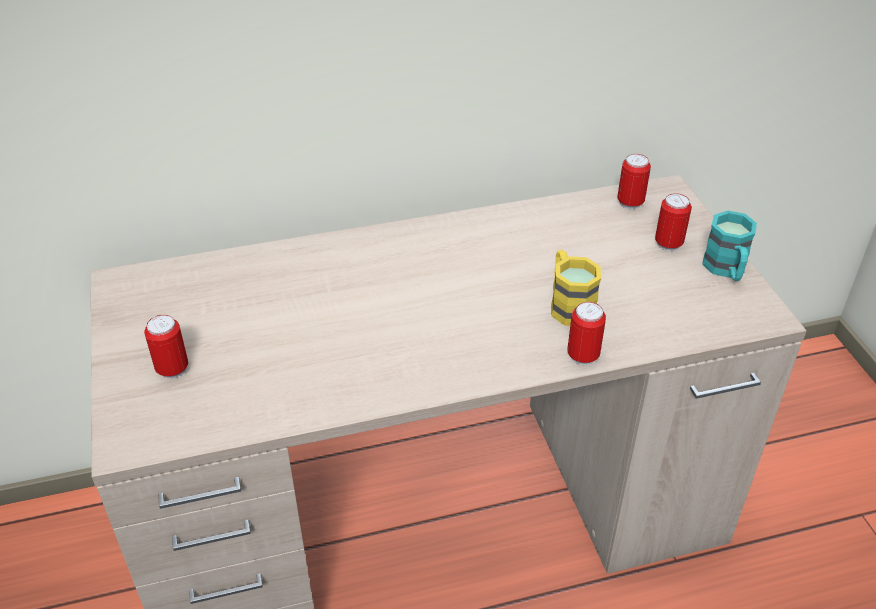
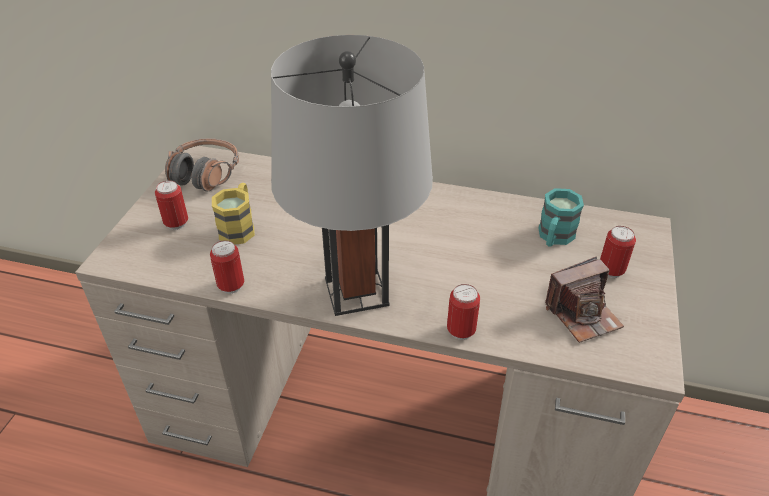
camera: 30 degrees right, 0 degrees up
yellow mug [551,250,601,326] -> yellow mug moved to [212,183,255,245]
can [618,154,651,209] -> can moved to [210,240,244,294]
turquoise mug [702,211,757,281] -> turquoise mug moved to [538,188,584,247]
none -> headphones [165,138,239,192]
none -> grey table lamp [271,35,433,316]
none -> camera [545,257,624,343]

